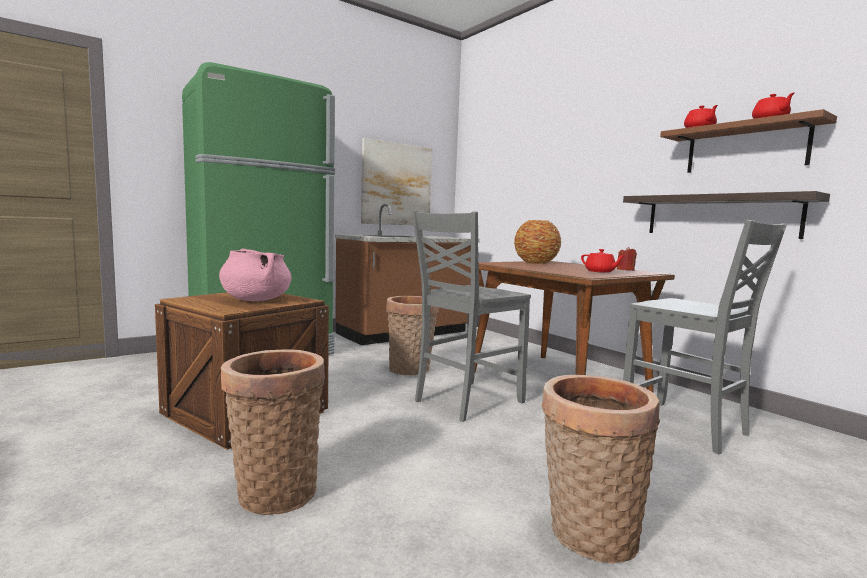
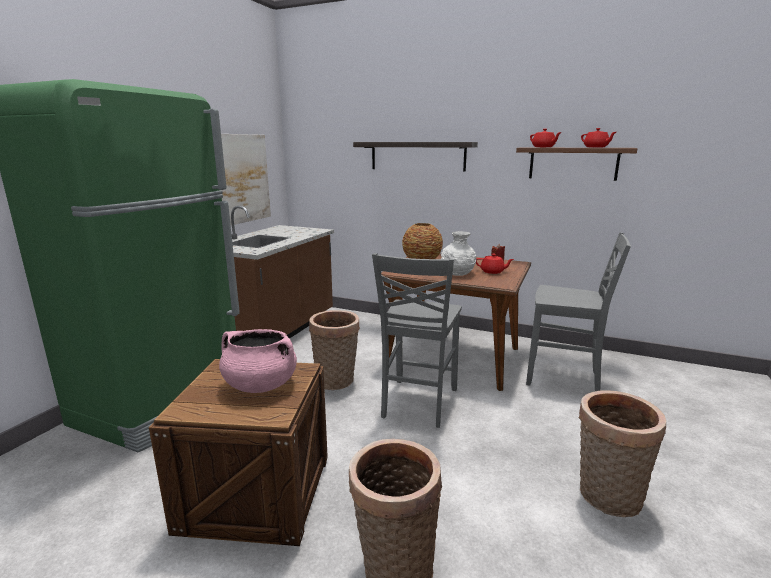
camera: 30 degrees left, 10 degrees up
shelf [623,191,830,239] -> shelf moved to [353,142,478,171]
none -> white vase [441,231,477,276]

